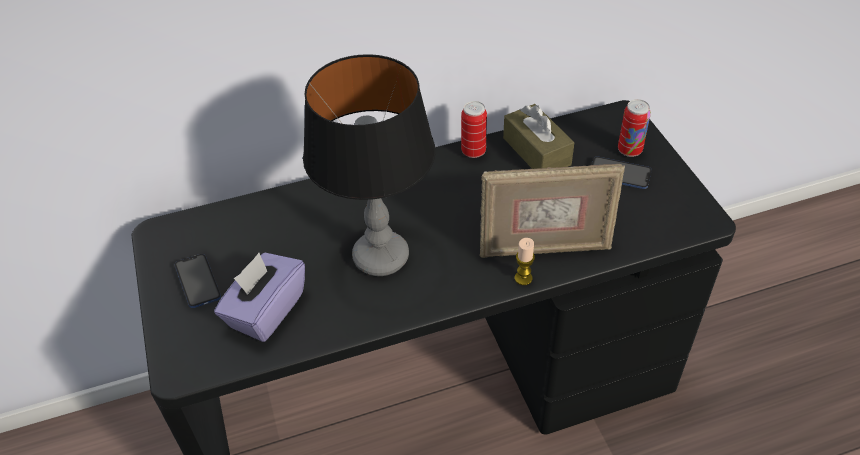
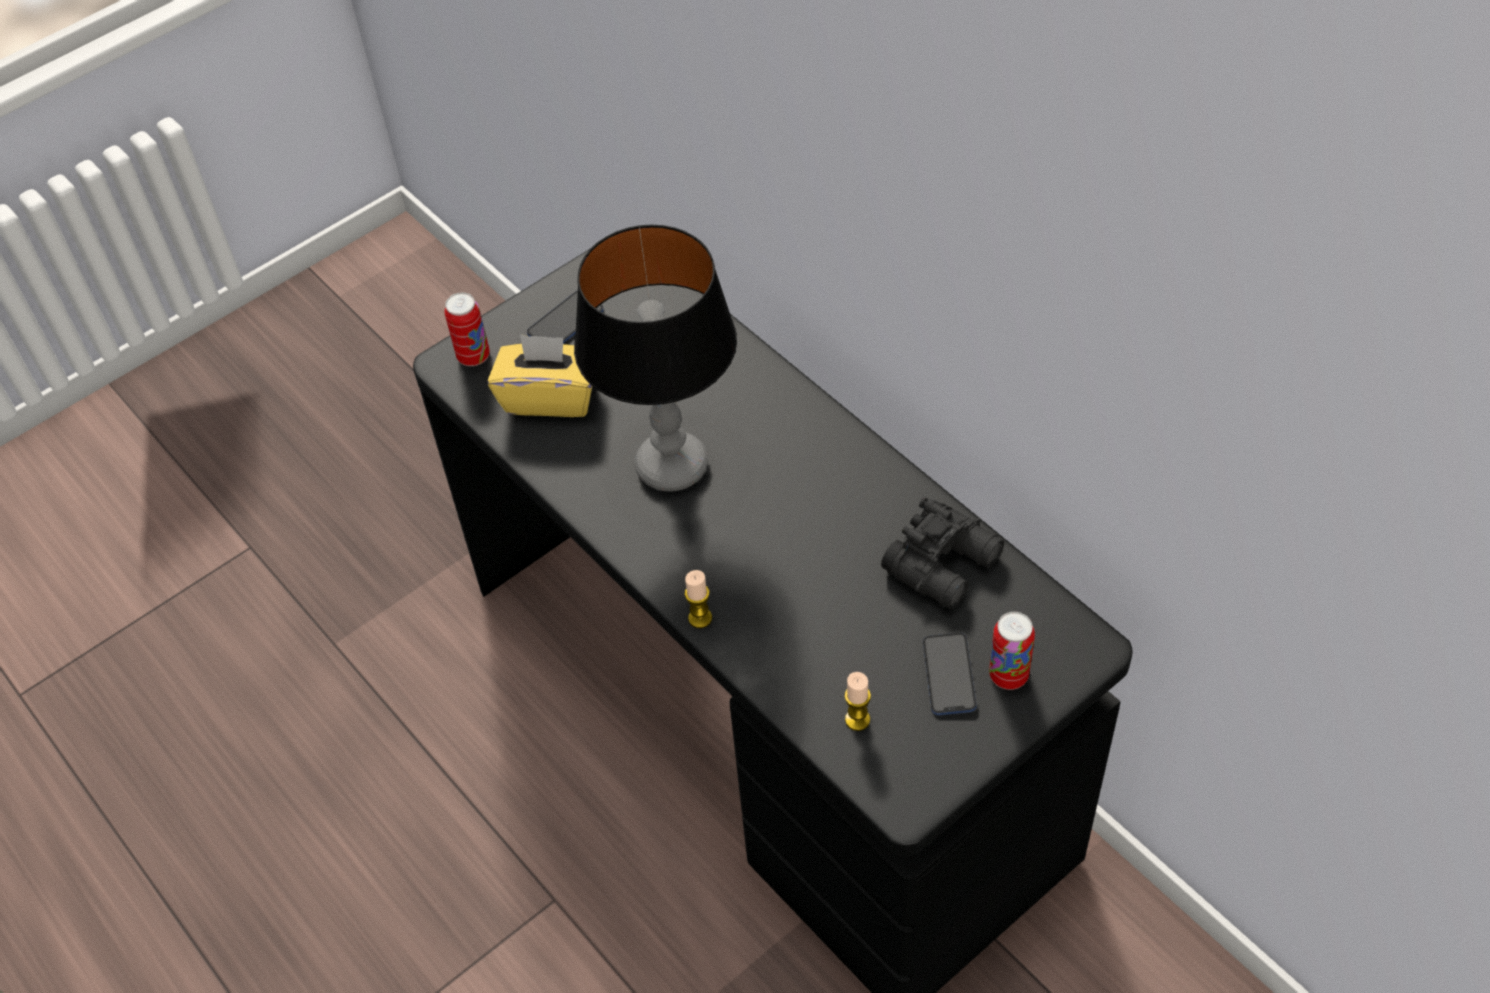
camera: 70 degrees right, 5 degrees up
purple tissue box [214,253,305,342] -> yellow tissue box [488,334,592,417]
can [461,101,487,158] -> can moved to [445,292,490,366]
picture frame [480,164,625,258] -> none
brown tissue box [503,104,575,169] -> black binoculars [881,497,1004,609]
none -> candle [844,672,871,731]

